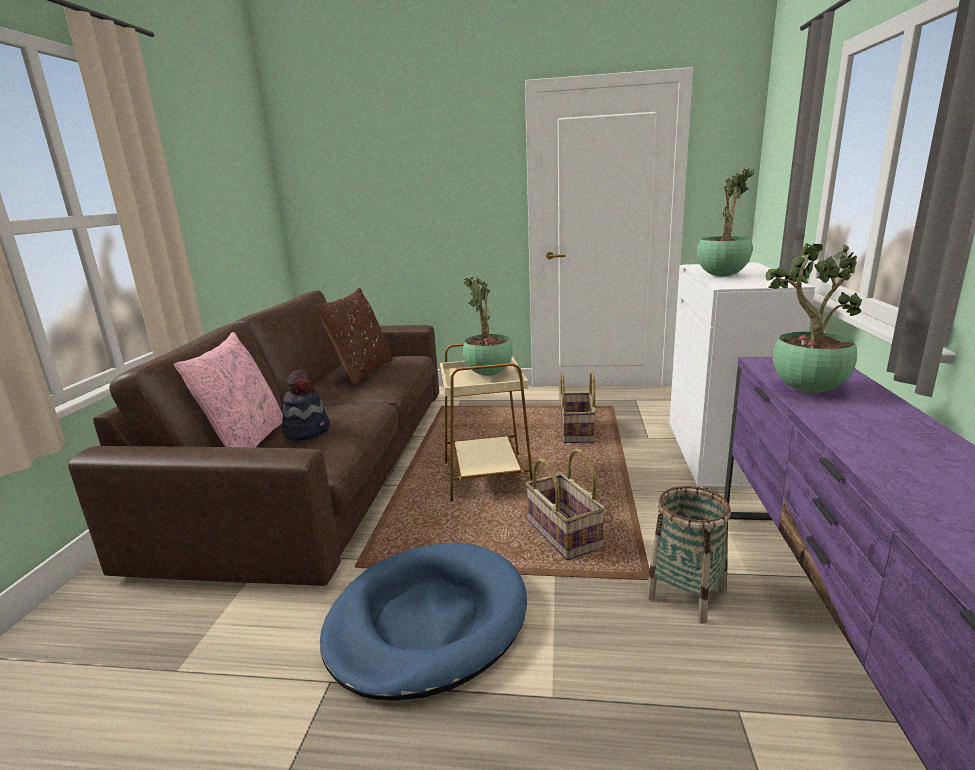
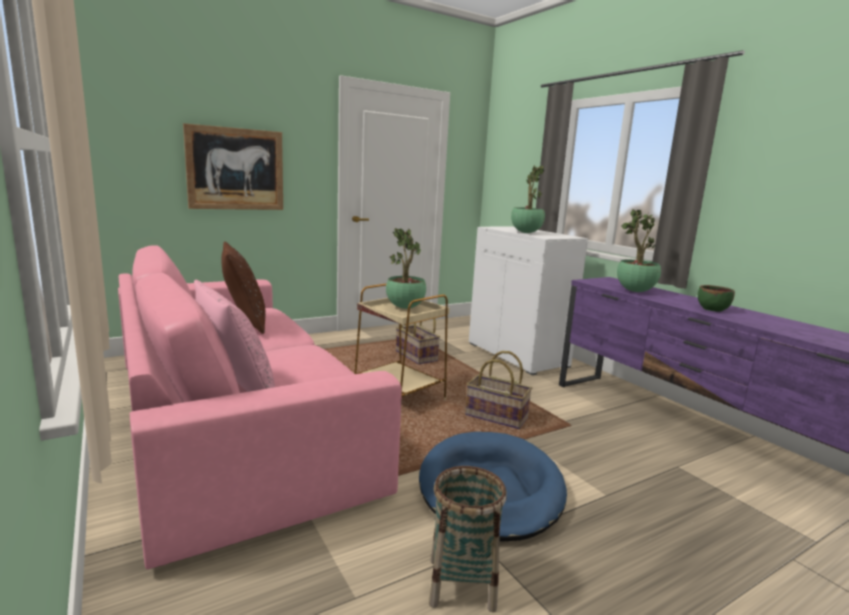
camera: 40 degrees left, 5 degrees down
brown sofa [68,290,439,586] -> pink sofa [118,245,402,569]
hat [282,370,330,441] -> none
basket [646,486,731,624] -> basket moved to [429,466,507,612]
none -> picture [183,123,283,210]
none -> green bowl [698,285,735,312]

